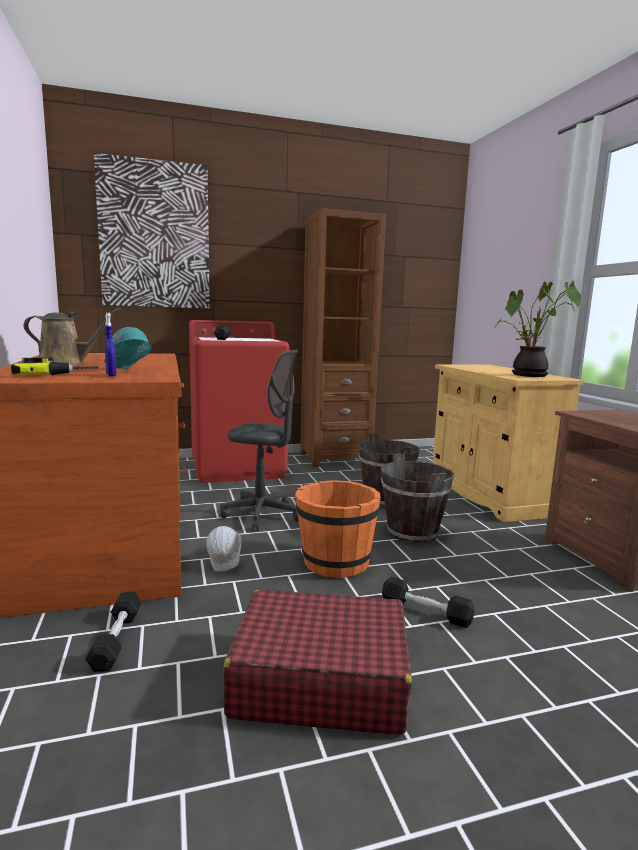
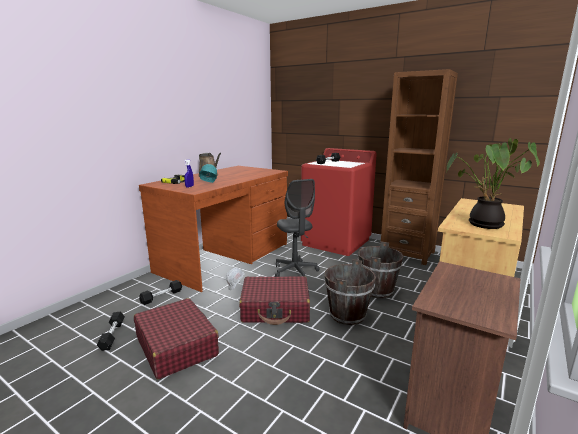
camera: 50 degrees right, 5 degrees up
picture [94,153,210,309] -> none
orange bucket [295,480,380,578] -> red suitcase [239,276,310,325]
black dumbbell [382,577,474,628] -> black dumbbell moved to [97,312,125,351]

